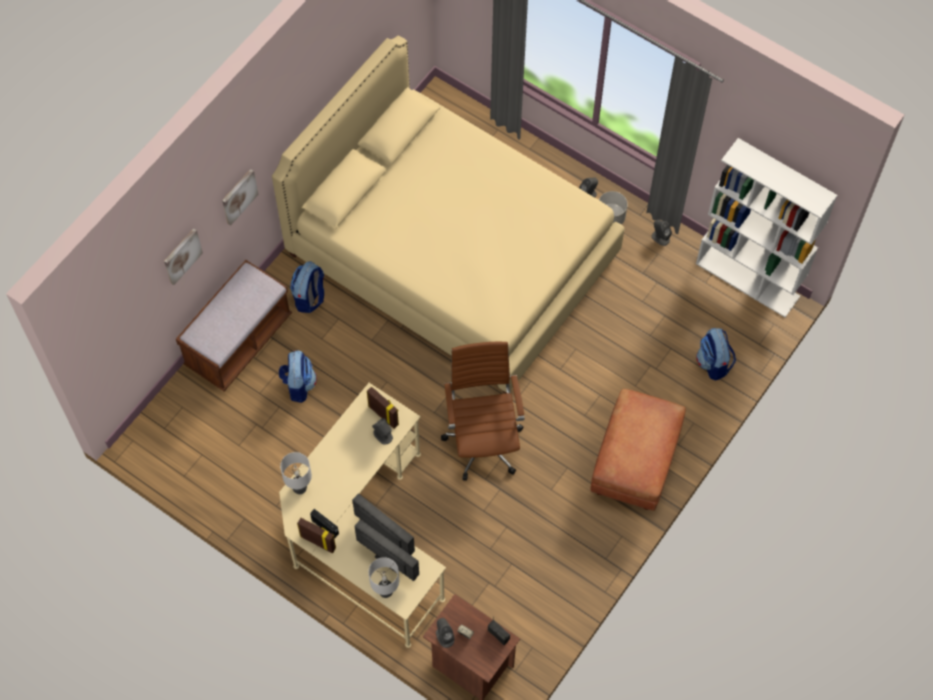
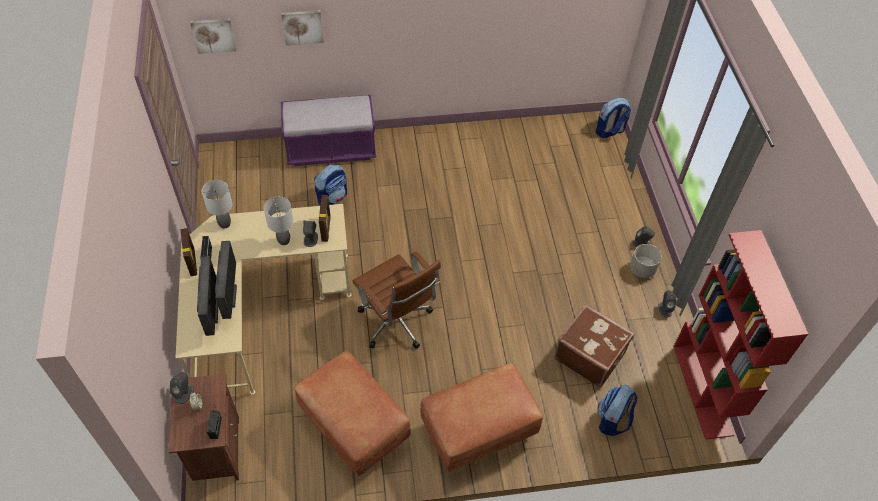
camera: 45 degrees right, 10 degrees down
brown bench [176,260,292,391] -> purple bench [281,95,376,166]
picture [222,169,259,225] -> picture moved to [190,19,237,54]
beige bed [272,36,625,393] -> none
backpack [290,261,324,313] -> backpack moved to [595,98,631,138]
grey table lamp [368,557,399,598] -> grey table lamp moved to [264,197,293,245]
brown office chair [441,342,524,481] -> brown office chair turned 105 degrees clockwise [353,251,441,349]
white bookcase [696,138,837,317] -> red bookcase [673,230,808,440]
none -> brown ottoman [295,350,411,476]
none -> brown suitcase [554,304,635,388]

